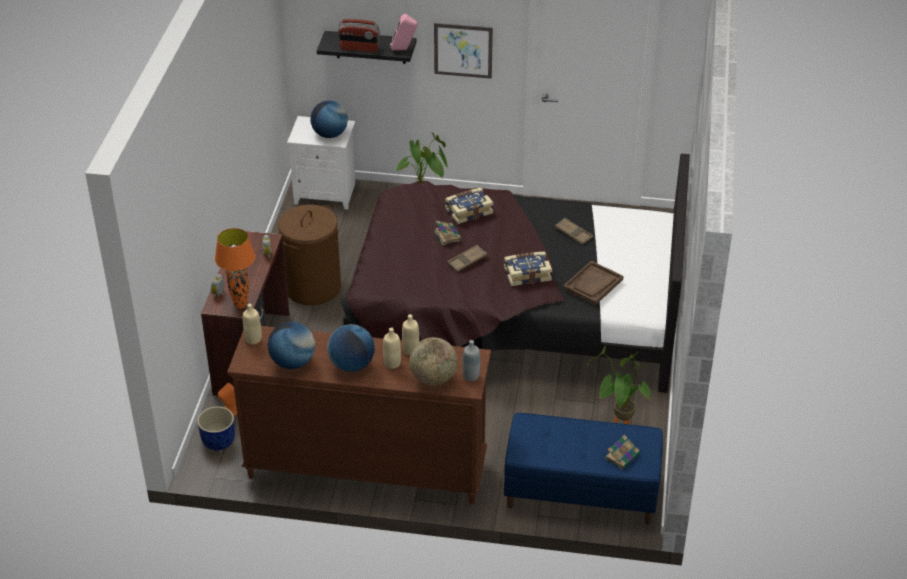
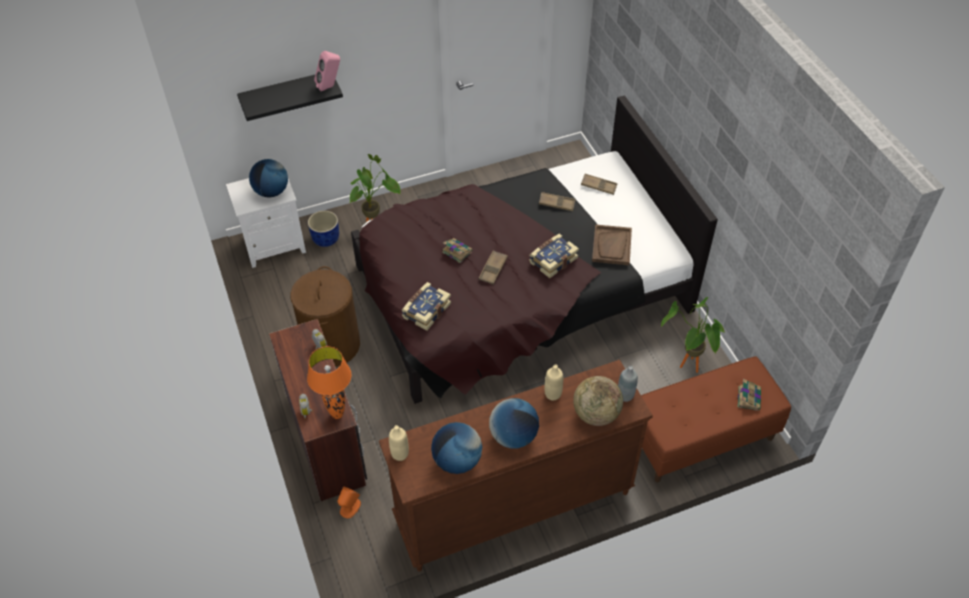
camera: 30 degrees left, 10 degrees up
blue planter [197,406,235,451] -> blue planter moved to [308,211,339,247]
radio [338,19,380,52] -> none
beige bottle [383,327,401,369] -> none
picture [434,23,493,79] -> none
book [445,188,494,224] -> book moved to [401,282,451,331]
blue bench [504,413,663,525] -> brown bench [641,356,791,482]
none -> brown tray [581,174,618,195]

